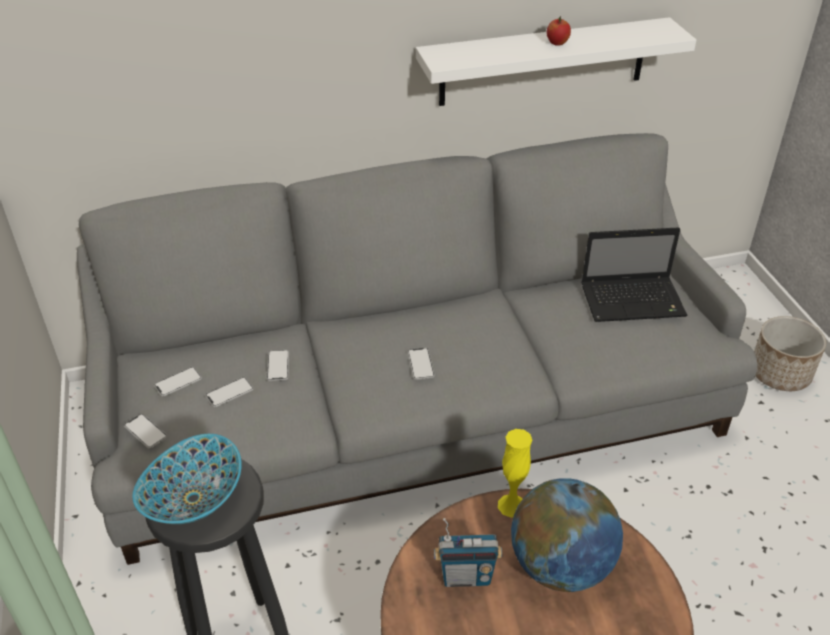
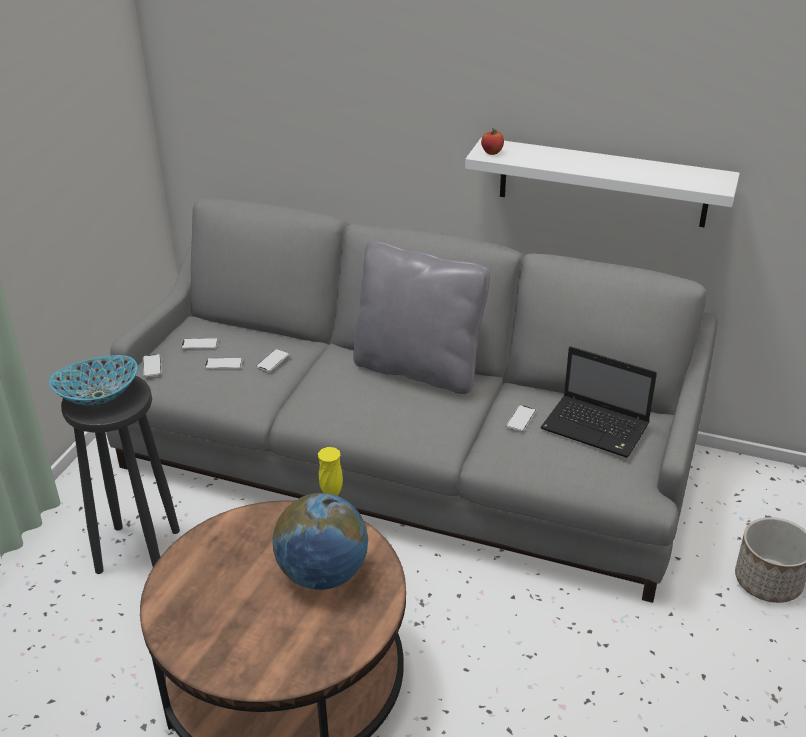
camera: 35 degrees right, 5 degrees down
phone [408,348,435,380] -> phone moved to [506,405,537,432]
radio [434,518,502,587] -> none
apple [547,16,571,46] -> apple moved to [481,128,504,155]
none -> grey pillow [353,240,490,394]

